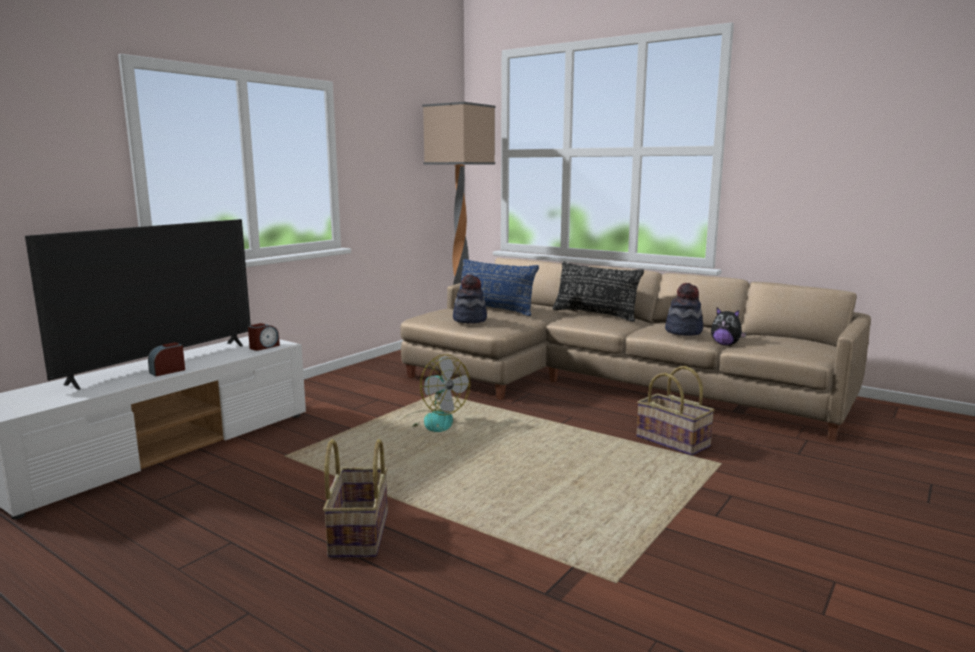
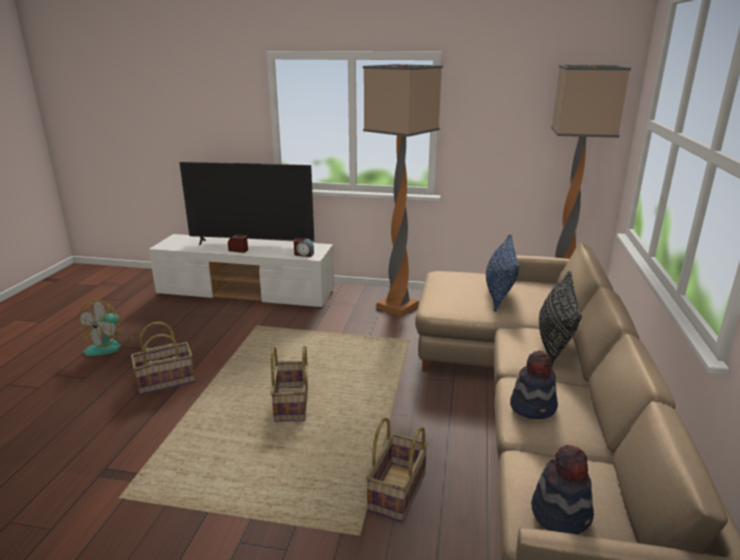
camera: 65 degrees right, 10 degrees up
fan [405,354,470,432] -> fan moved to [78,300,133,356]
hat [453,275,487,324] -> hat moved to [531,445,594,534]
plush toy [711,308,746,346] -> none
none -> basket [270,345,308,422]
none -> floor lamp [363,64,443,317]

